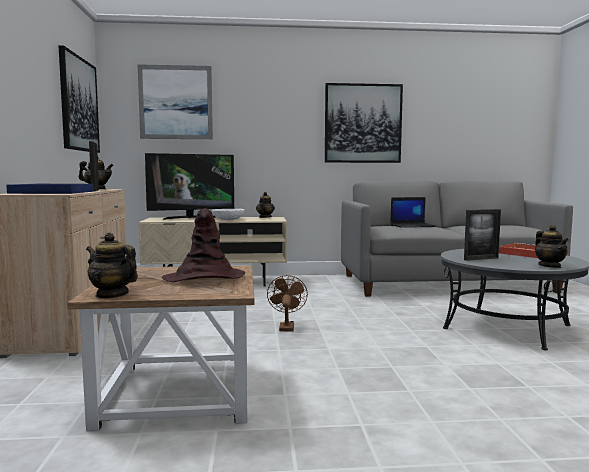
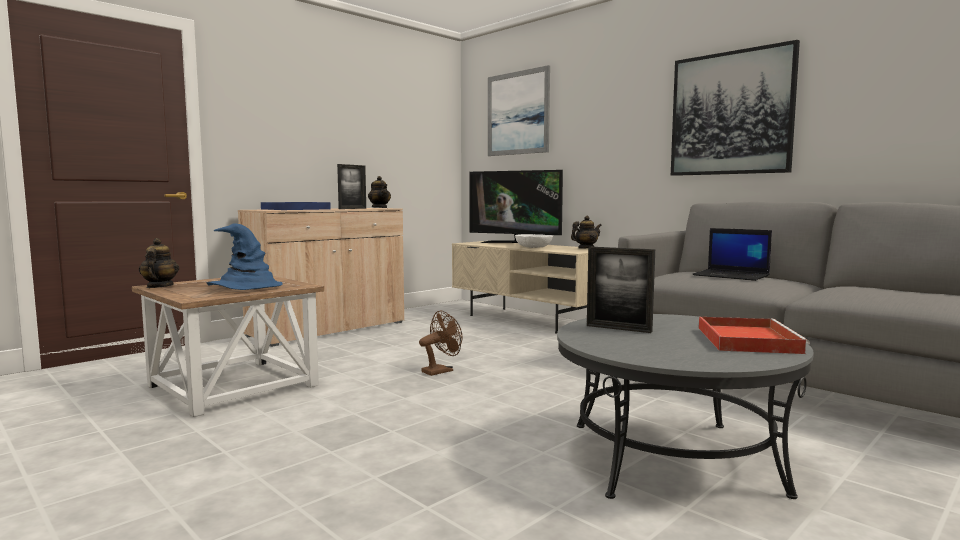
camera: 50 degrees right, 0 degrees up
picture [58,45,100,153] -> none
brown hat [162,208,245,282] -> blue hat [207,223,283,290]
teapot [535,225,569,268] -> none

